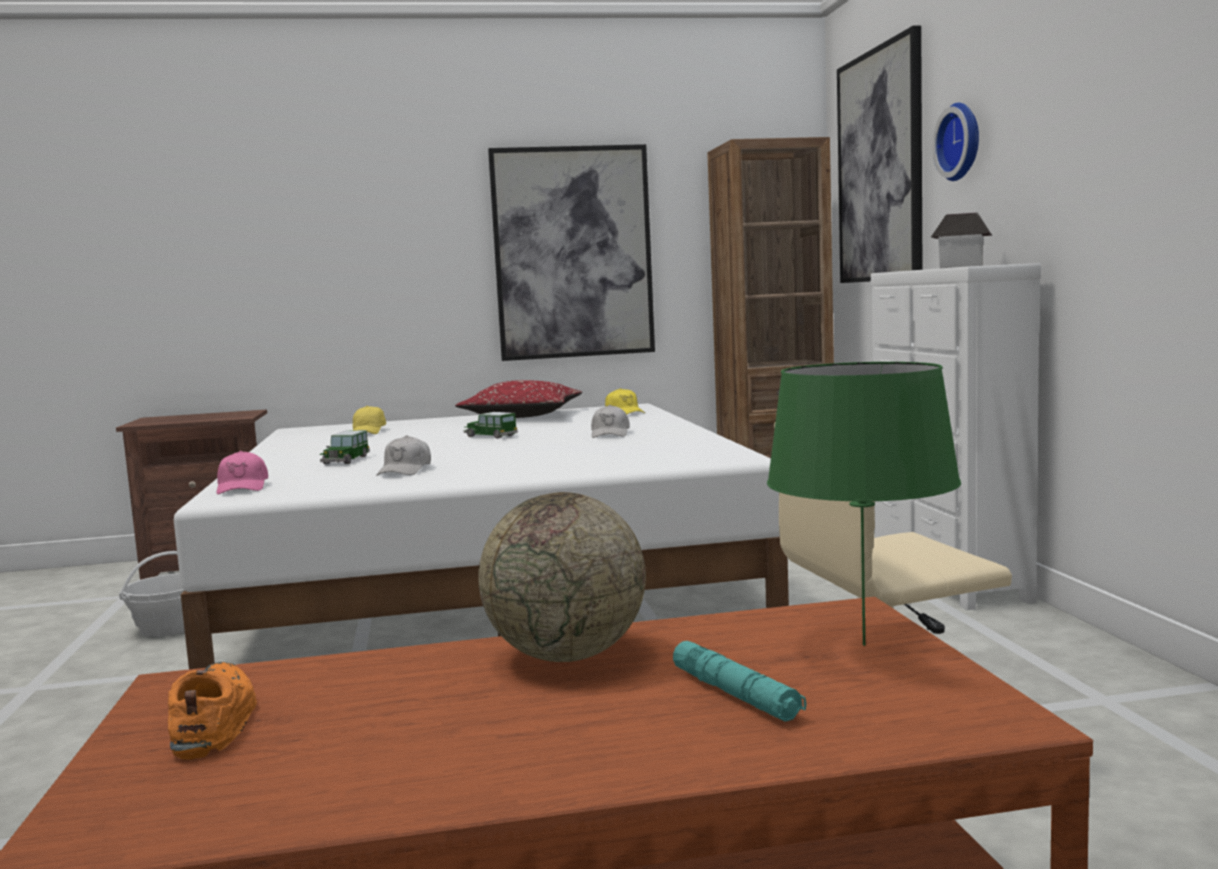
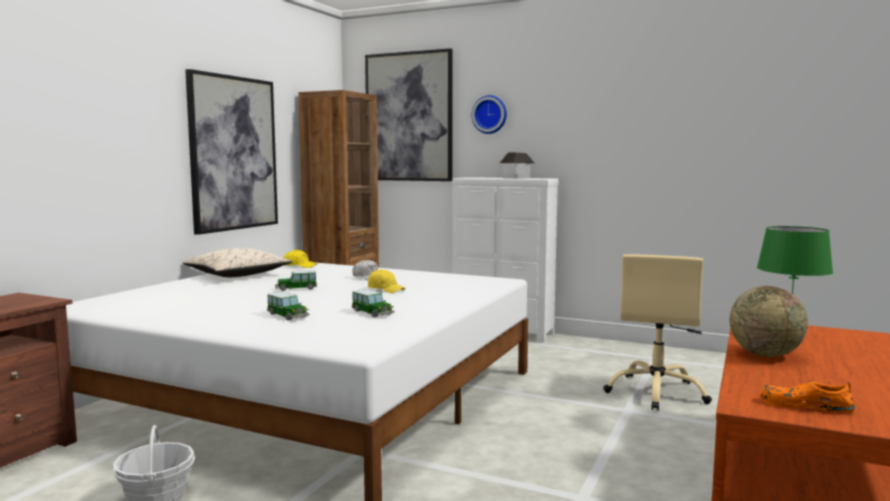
camera: 55 degrees left, 0 degrees up
pink cap [216,451,268,494] -> none
yellow cap [353,406,386,434] -> yellow cap moved to [368,269,405,293]
white cap [376,435,431,476] -> toy car [352,289,394,317]
red pillow [455,380,582,418] -> beige pillow [183,248,292,277]
turquoise flashlight [673,641,807,722] -> none

